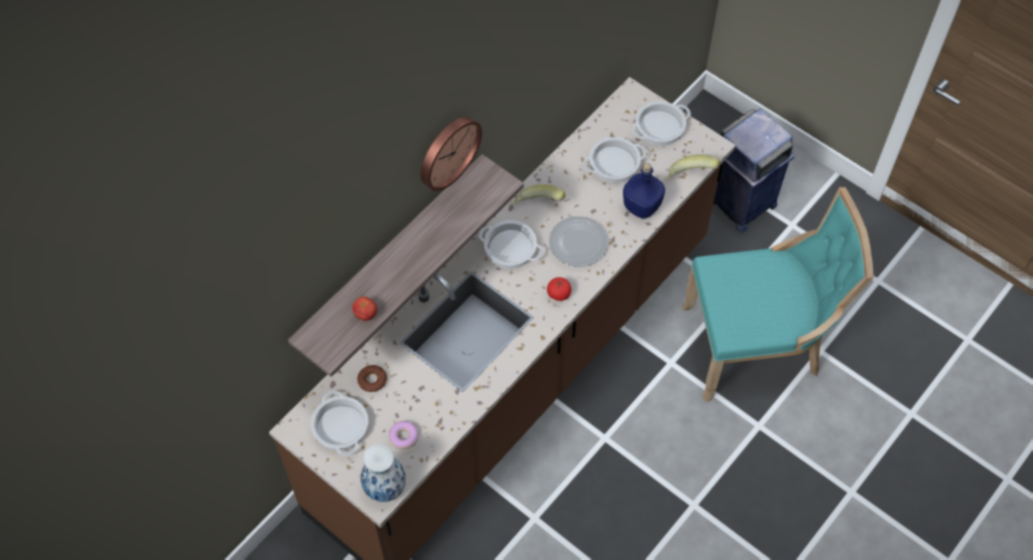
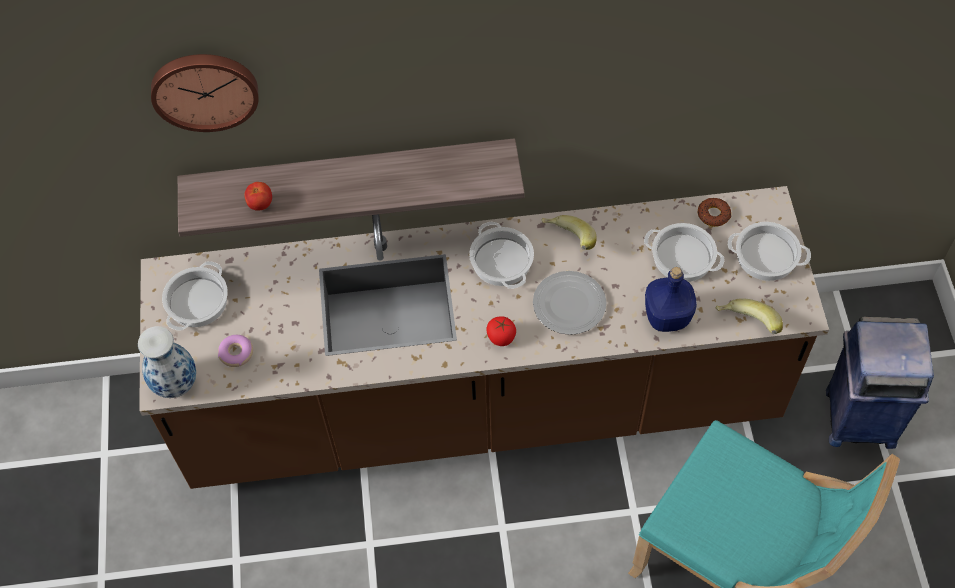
camera: 45 degrees right, 0 degrees up
donut [357,365,387,392] -> donut moved to [697,198,732,227]
wall clock [421,116,482,191] -> wall clock moved to [151,54,259,132]

